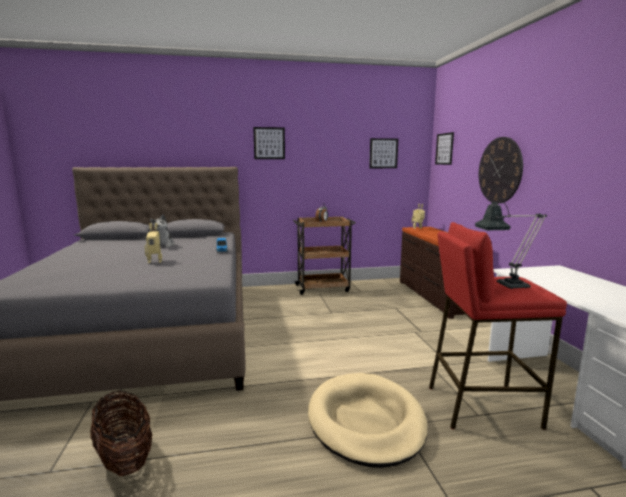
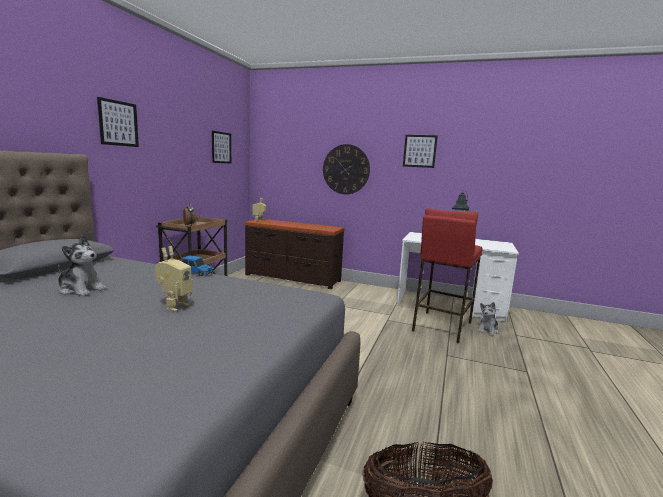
camera: 60 degrees left, 0 degrees up
beige dog bed [308,373,428,468] -> none
picture [435,132,454,165] -> picture moved to [403,135,438,168]
none -> plush toy [478,302,499,336]

